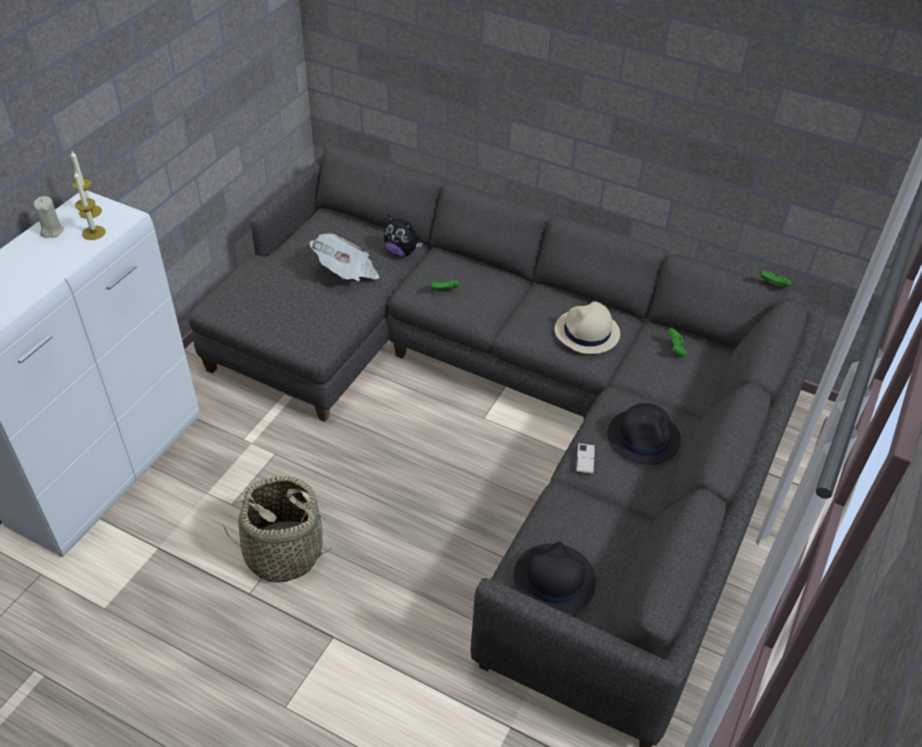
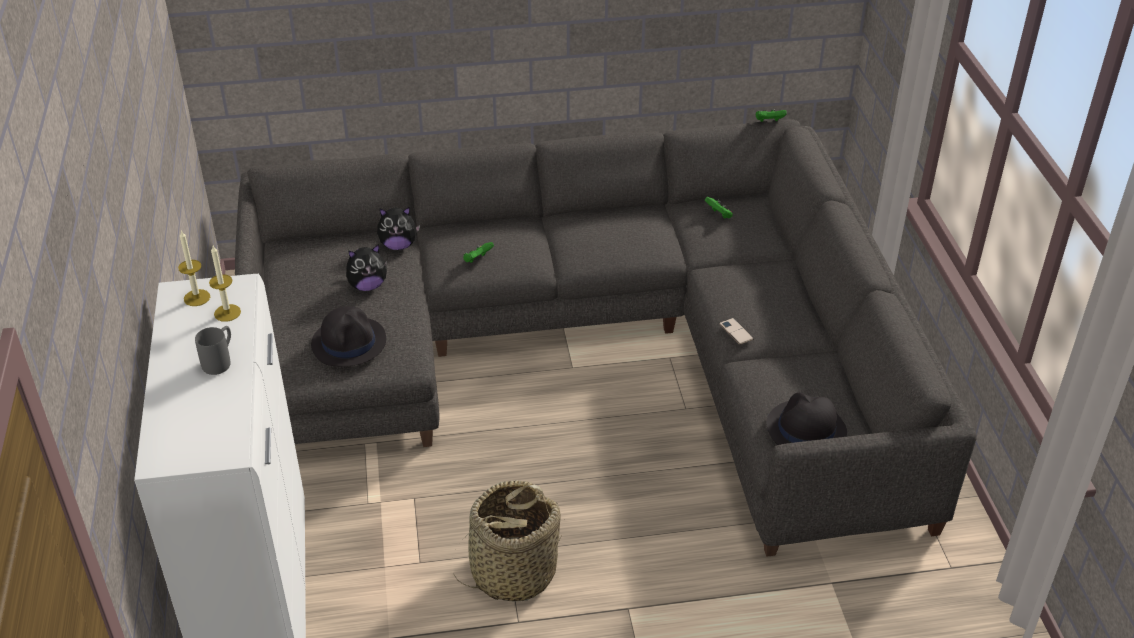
camera: 35 degrees left, 5 degrees down
beige candle [34,196,64,238] -> none
newspaper [309,233,379,281] -> plush toy [346,244,387,291]
beige hat [555,301,620,354] -> none
black hat [608,403,681,465] -> black hat moved to [311,306,386,367]
none -> grey mug [195,326,231,375]

